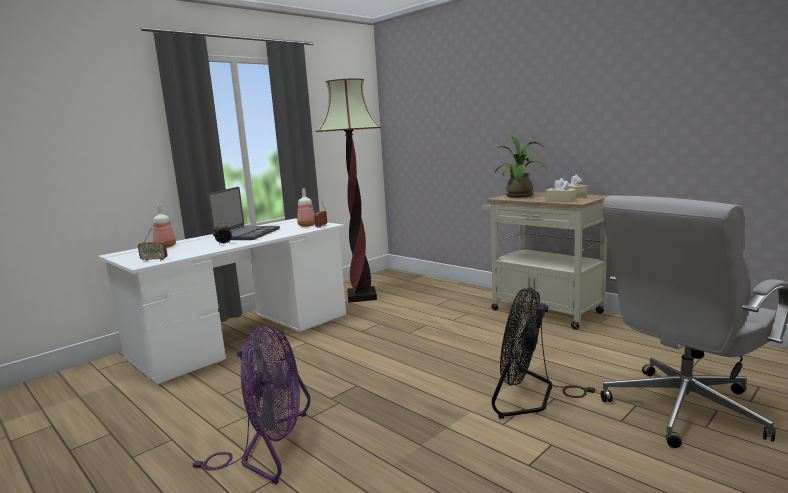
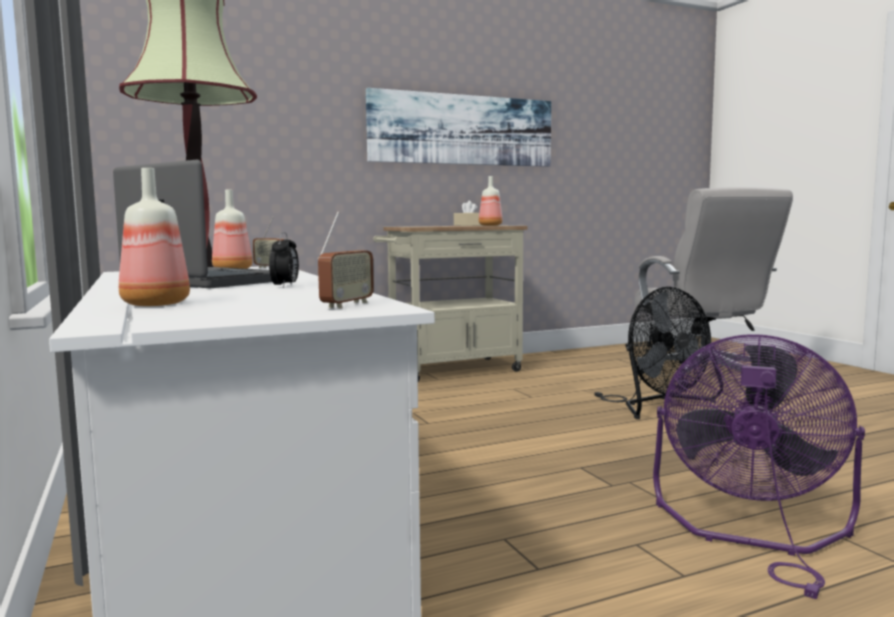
camera: 70 degrees left, 5 degrees down
potted plant [490,135,547,198] -> none
black fan [492,287,597,419] -> black fan turned 75 degrees counterclockwise [595,287,724,419]
beige tissue box [545,178,576,202] -> bottle [479,176,502,226]
none -> picture [366,88,551,167]

